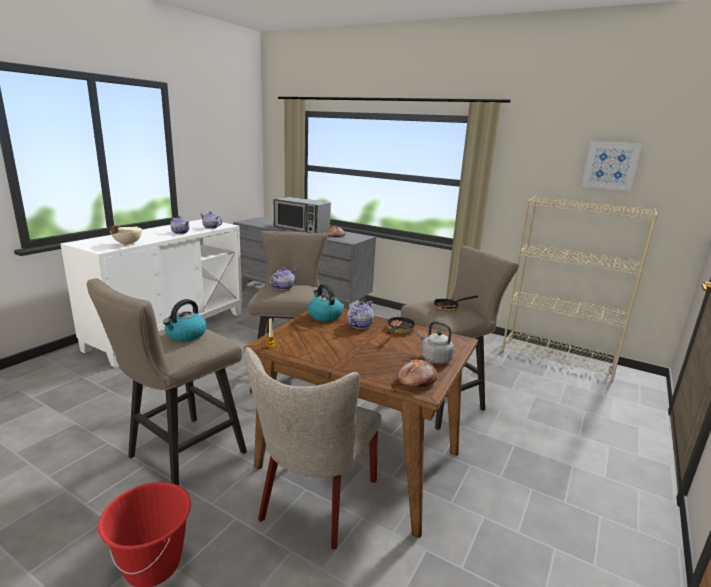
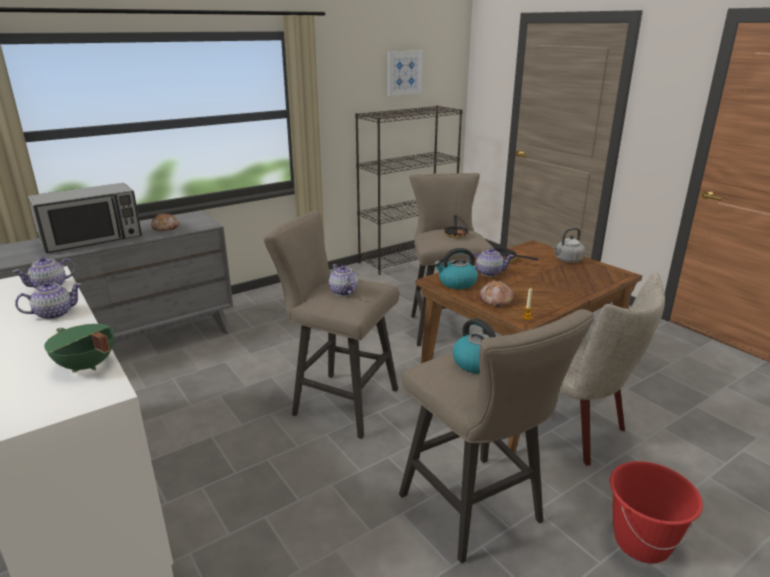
camera: 65 degrees left, 5 degrees up
beige cooking pot [110,225,142,246] -> green cooking pot [44,324,114,373]
teapot [347,301,374,329] -> teapot turned 135 degrees clockwise [467,248,514,277]
bread [397,359,437,388] -> bread moved to [480,279,514,307]
beige bookcase [502,196,658,381] -> black bookcase [355,106,463,275]

